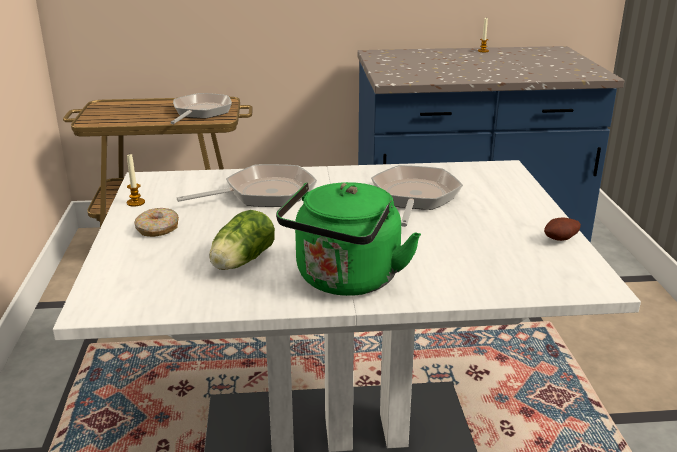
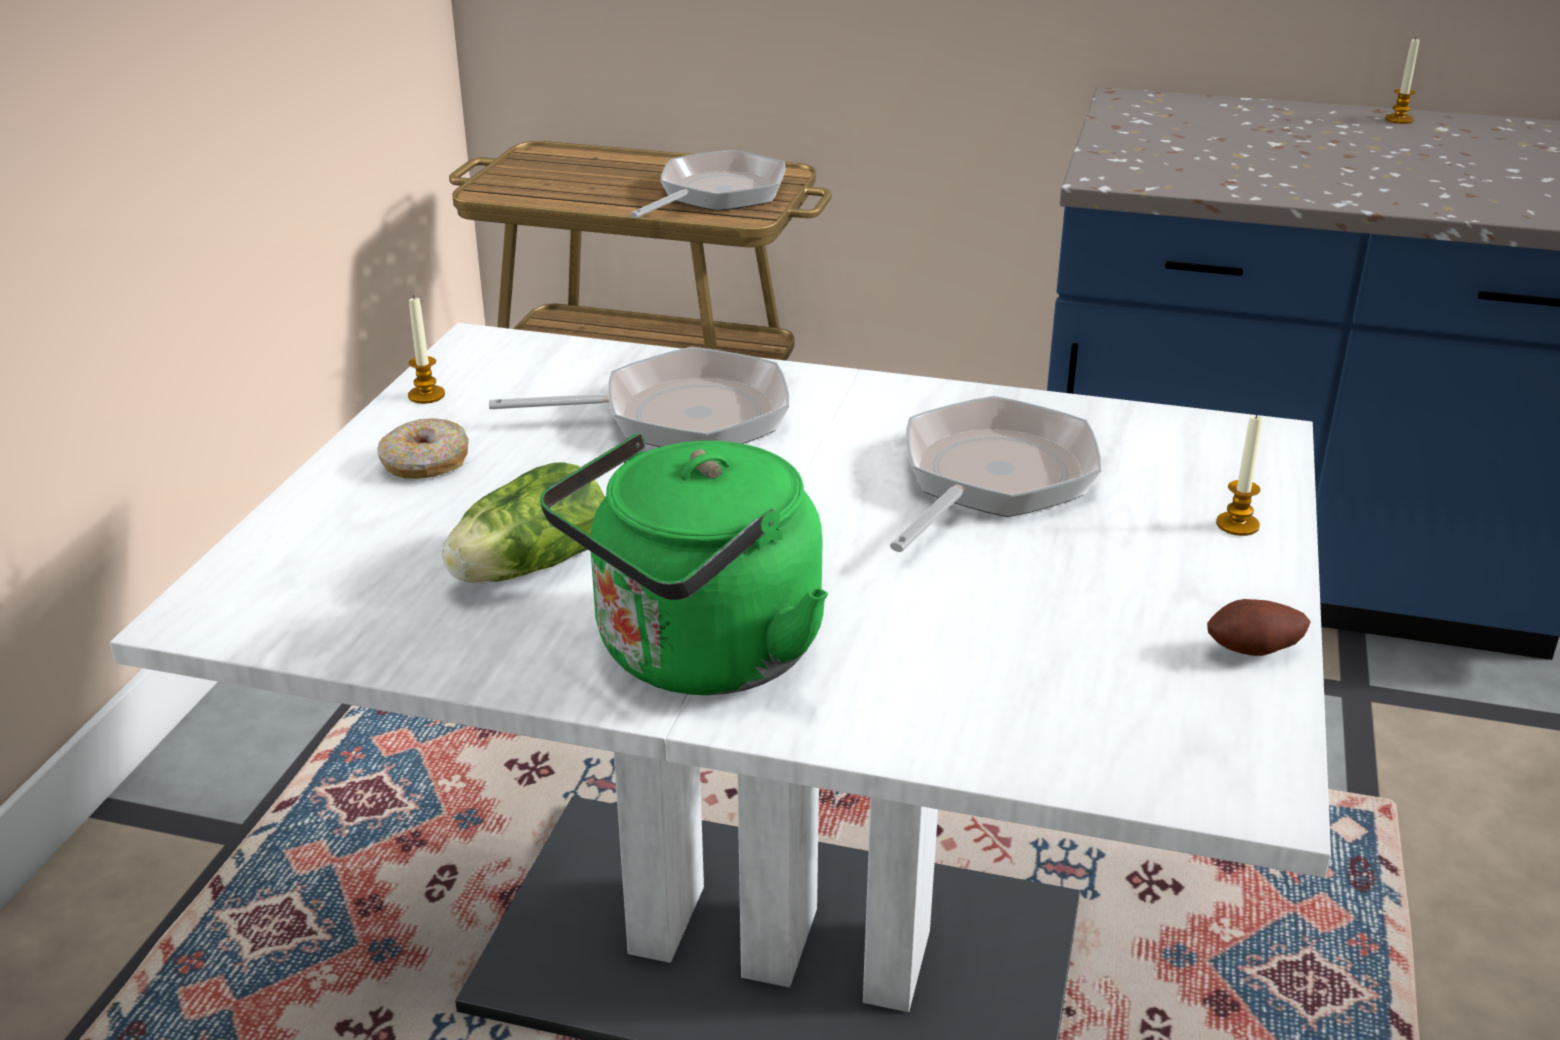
camera: 20 degrees right, 5 degrees up
none -> candle [1216,414,1263,536]

